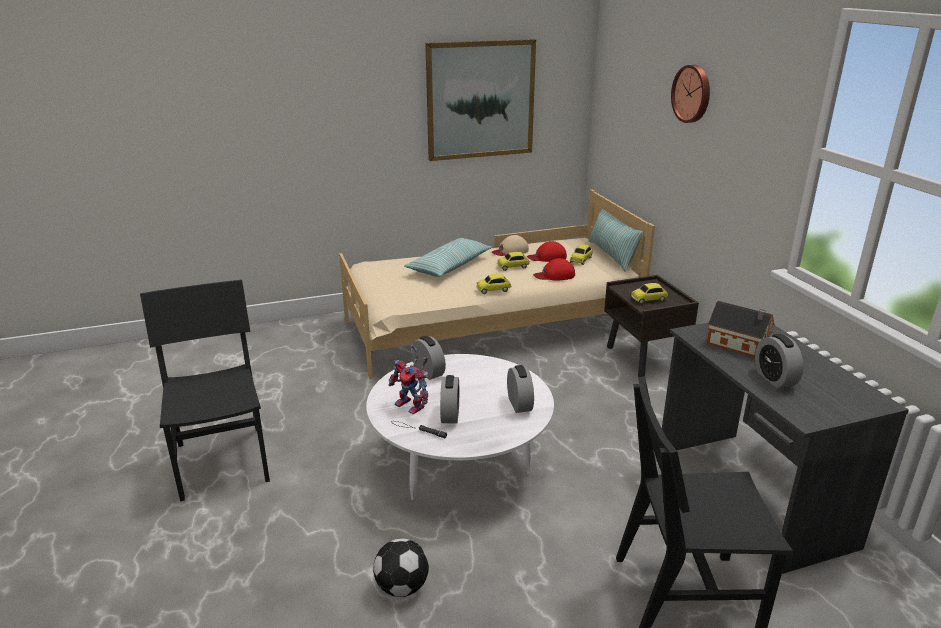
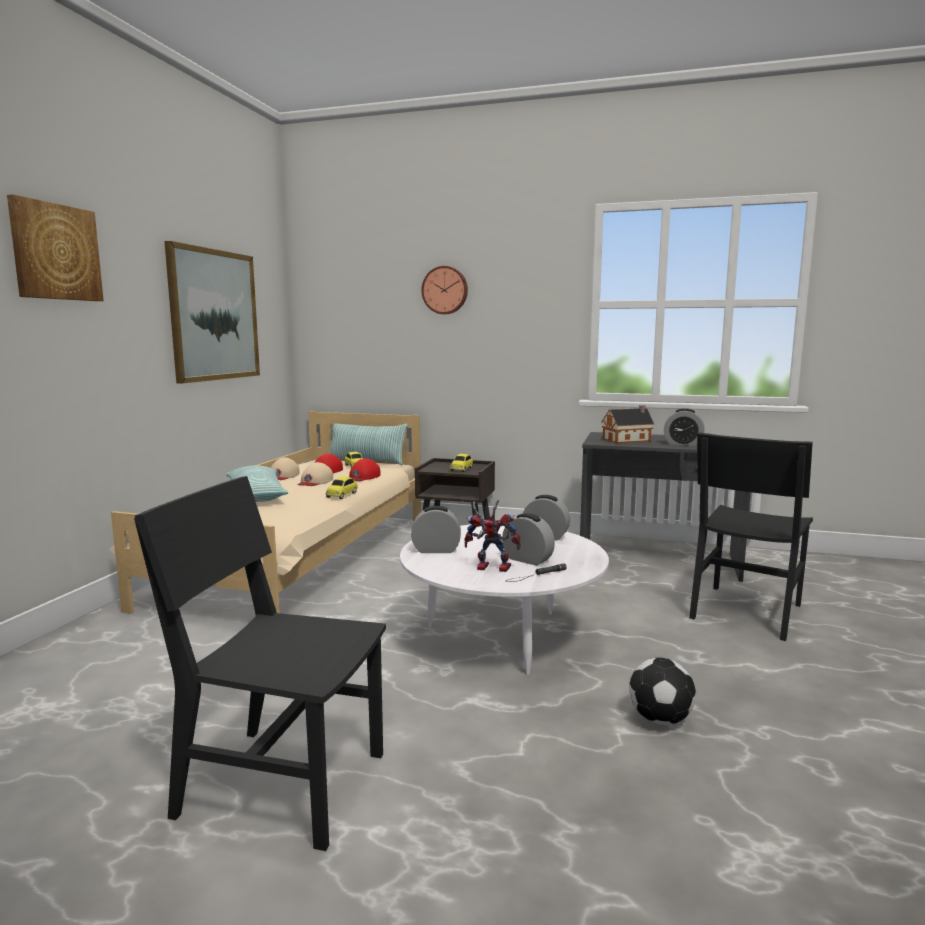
camera: 55 degrees left, 15 degrees down
toy robot [389,345,429,415] -> toy robot turned 150 degrees counterclockwise [464,500,521,572]
toy car [497,252,530,271] -> beige cap [298,462,333,486]
none -> picture [7,194,104,301]

